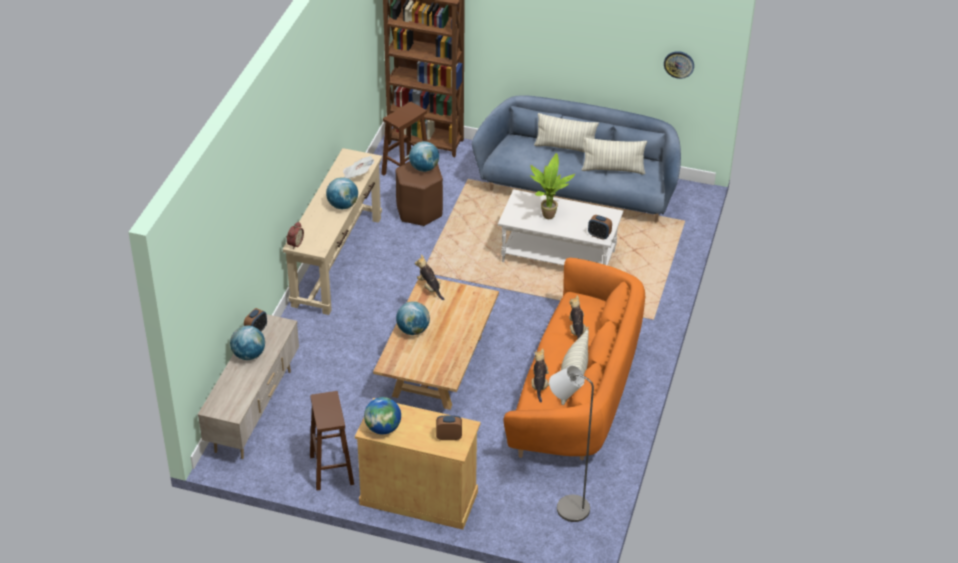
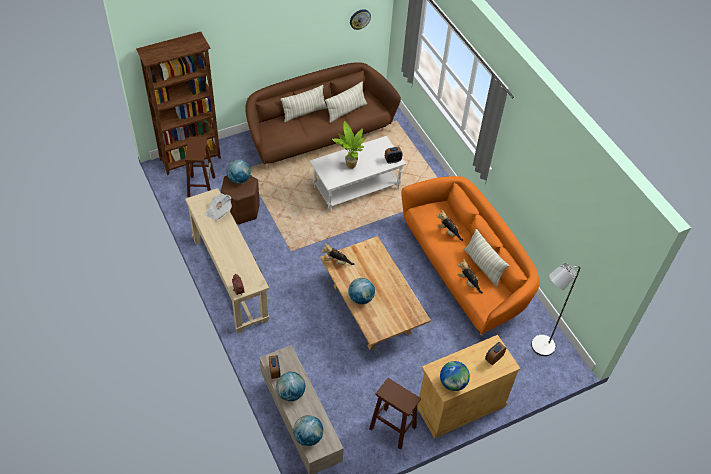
camera: 45 degrees left, 10 degrees up
globe [326,177,358,209] -> globe moved to [293,415,324,446]
blue sofa [472,95,681,222] -> brown sofa [245,62,401,168]

